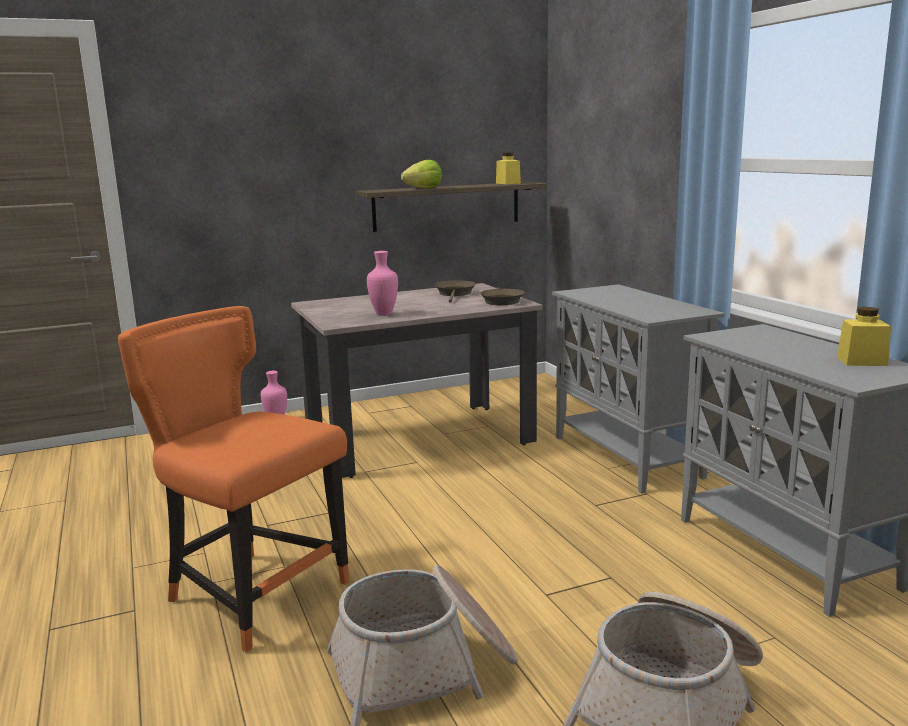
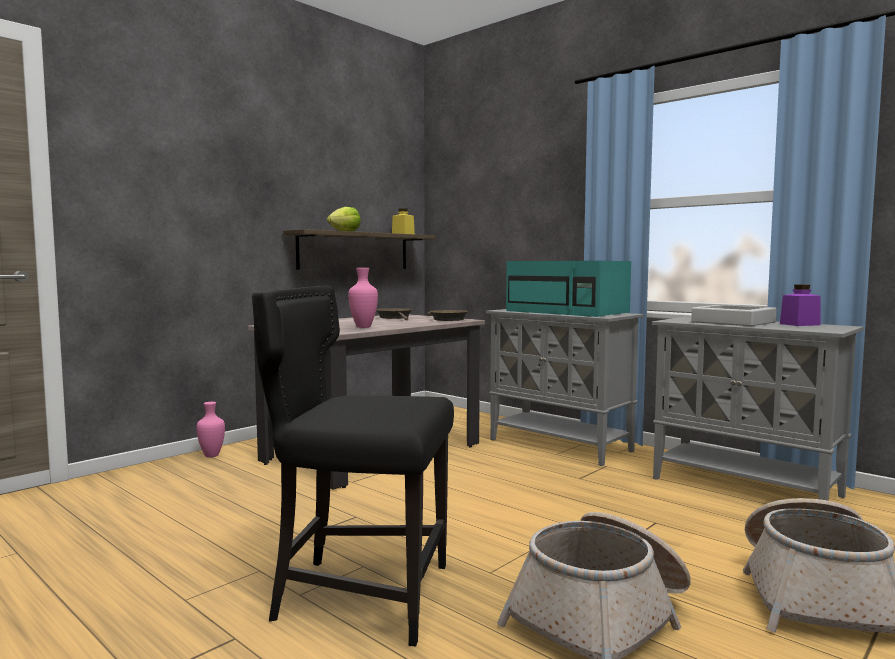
camera: 25 degrees left, 10 degrees down
orange chair [118,306,350,653] -> black chair [252,286,454,646]
yellow jar [837,307,891,366] -> purple jar [780,285,821,326]
none -> turquoise microwave [506,261,631,317]
none -> grey tray [691,305,777,326]

